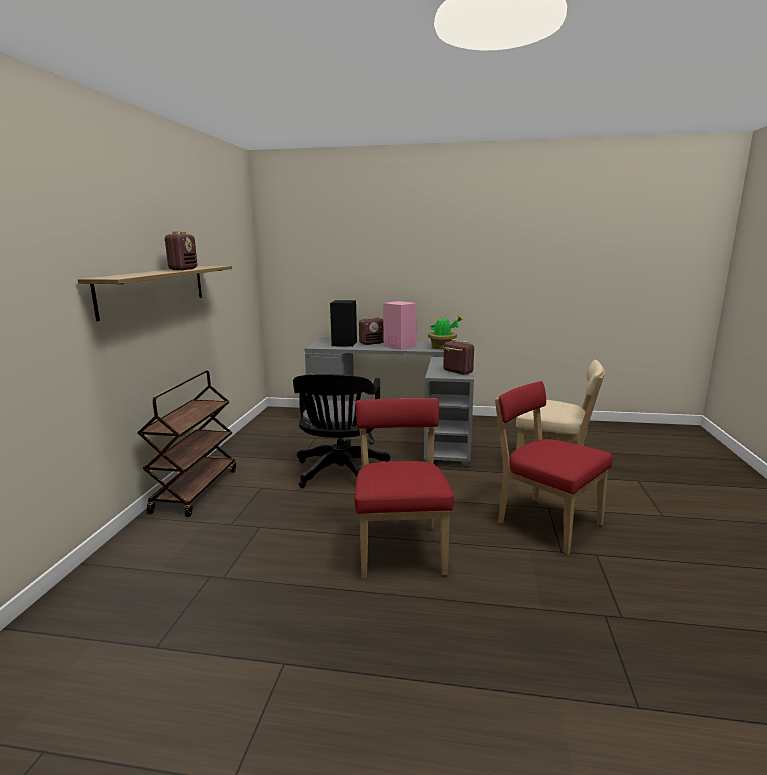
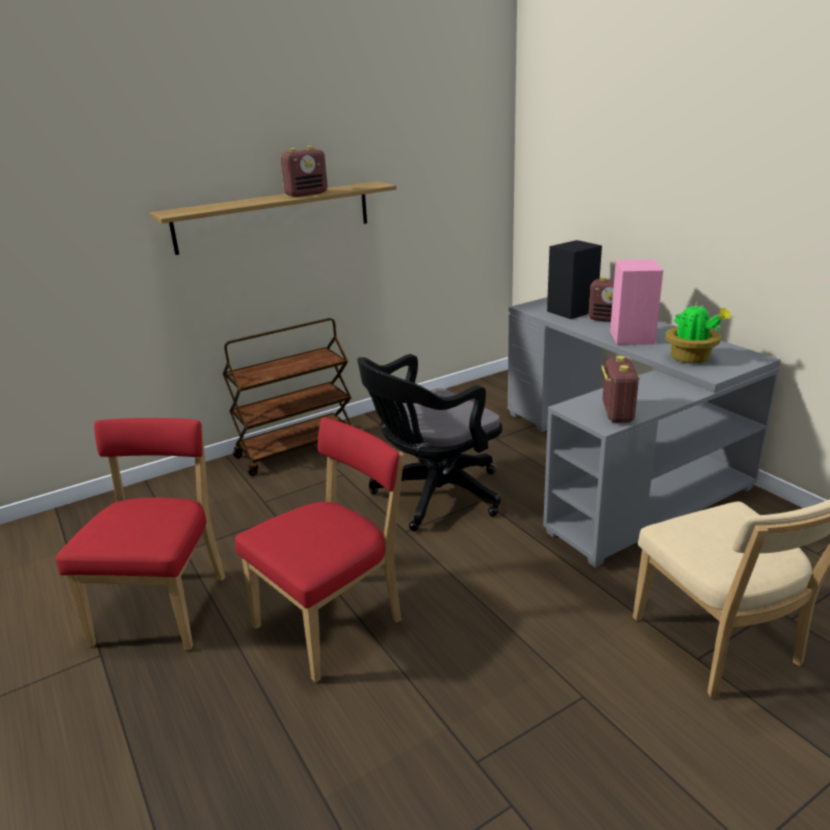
camera: 50 degrees right, 10 degrees up
red chair [495,381,612,555] -> red chair moved to [56,418,225,650]

